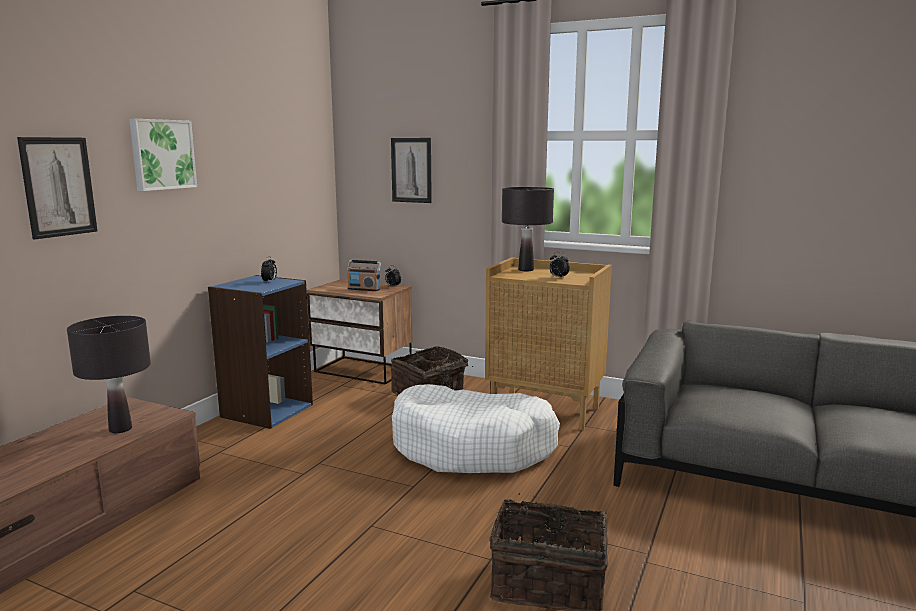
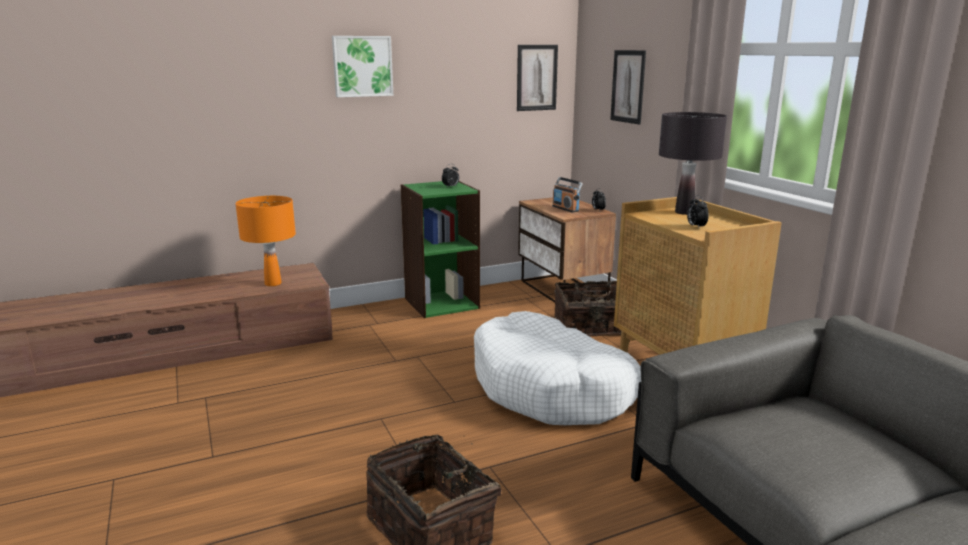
camera: 40 degrees right, 5 degrees up
picture [17,137,97,240] -> picture moved to [517,45,558,111]
black table lamp [67,316,151,433] -> orange table lamp [235,196,296,286]
blue bookcase [208,275,313,429] -> green bookcase [401,181,480,318]

